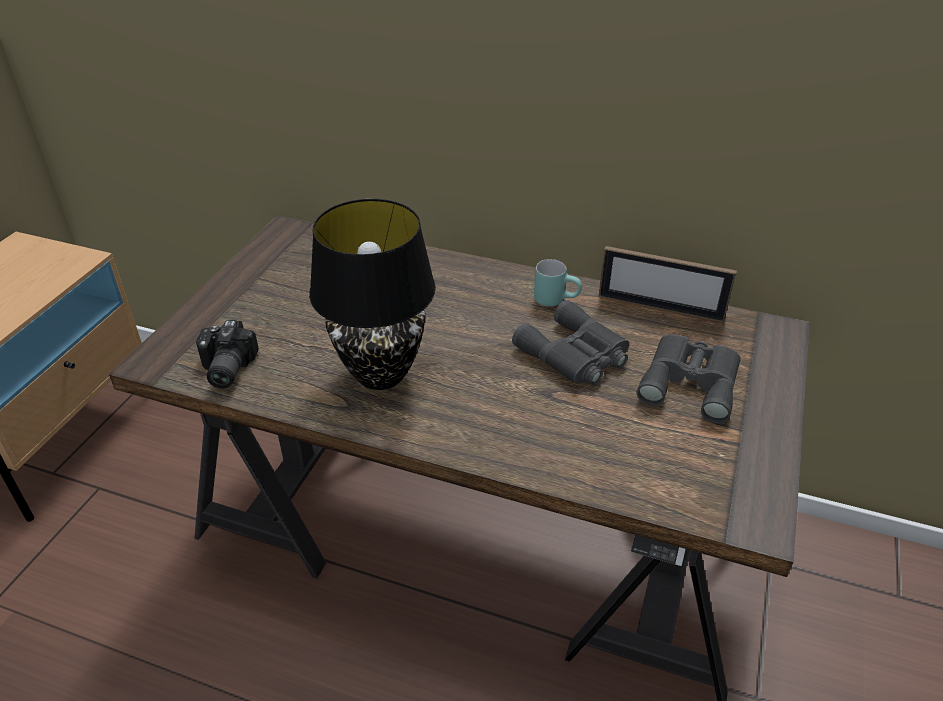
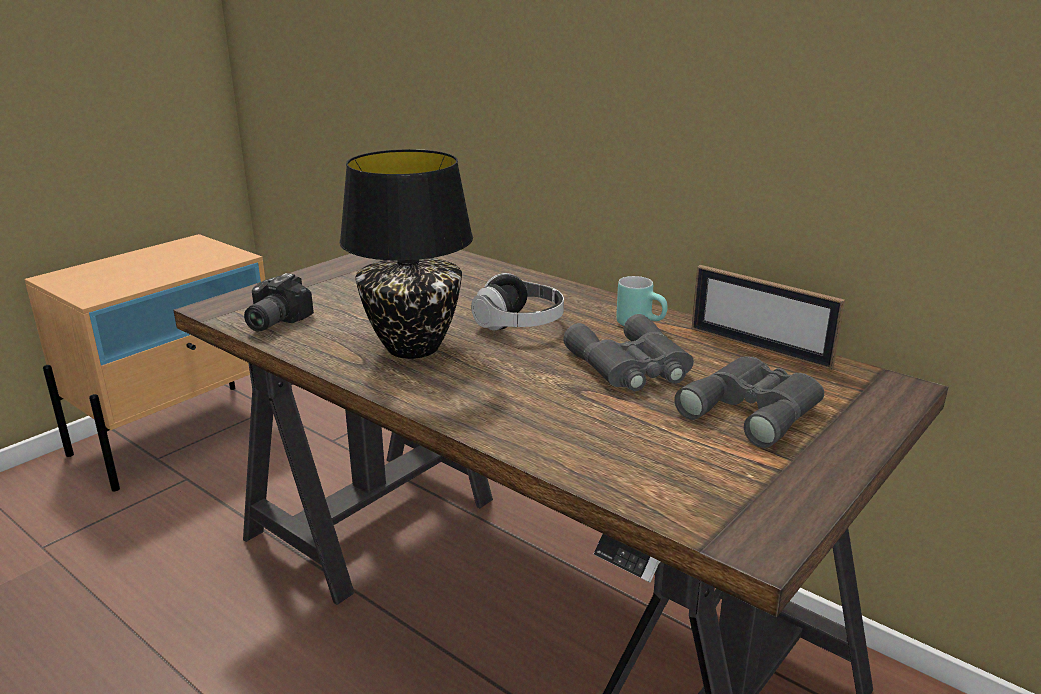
camera: 20 degrees right, 15 degrees down
none -> headphones [471,273,564,331]

